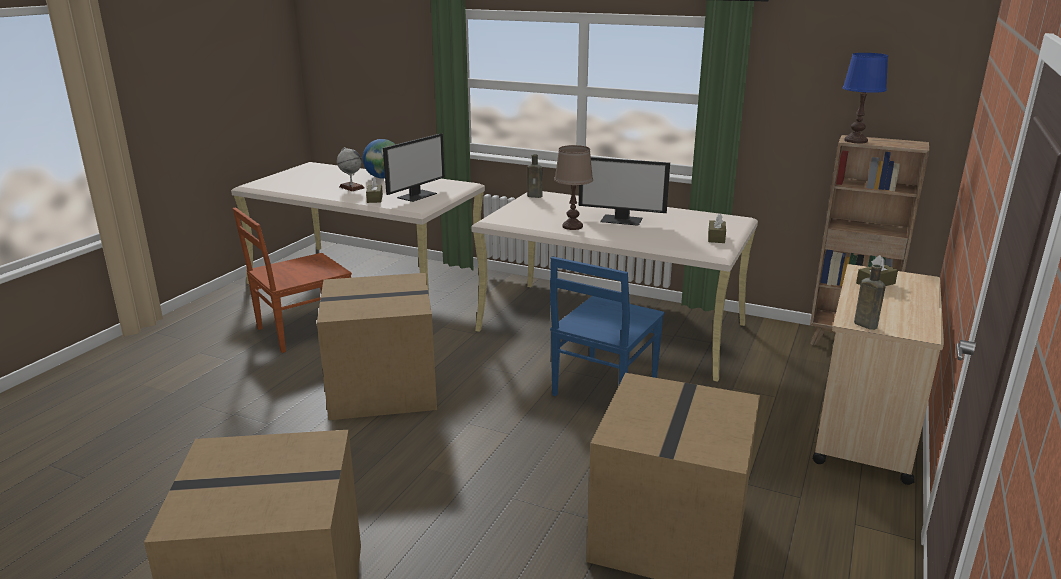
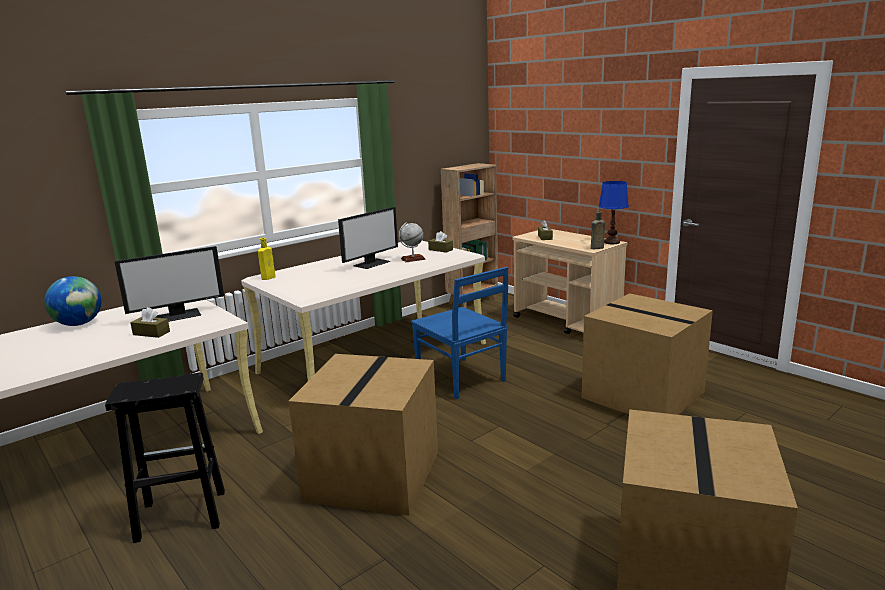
camera: 65 degrees left, 5 degrees down
brown chair [233,207,352,353] -> black stool [105,372,225,543]
globe [337,147,365,191] -> globe moved to [399,222,425,262]
monitor [383,133,445,202] -> monitor turned 90 degrees clockwise [114,246,224,322]
brown bottle [527,154,543,198] -> yellow bottle [258,238,276,280]
brown table lamp [554,145,593,230] -> none
blue table lamp [843,53,888,143] -> blue table lamp moved to [599,181,629,244]

